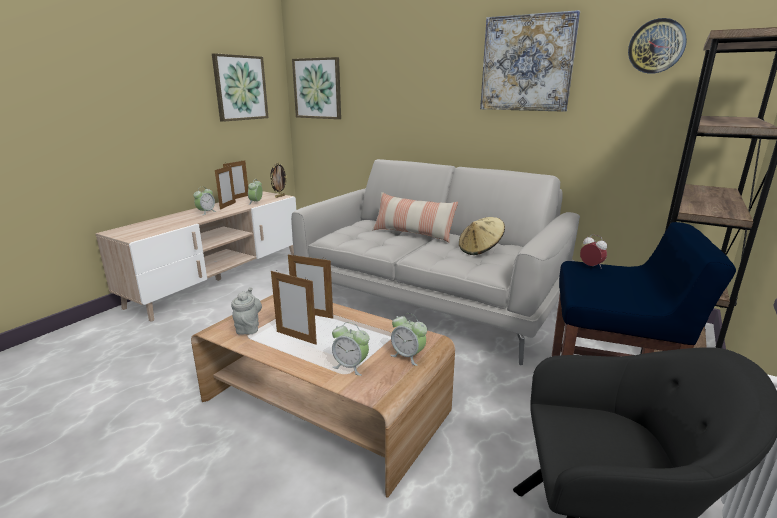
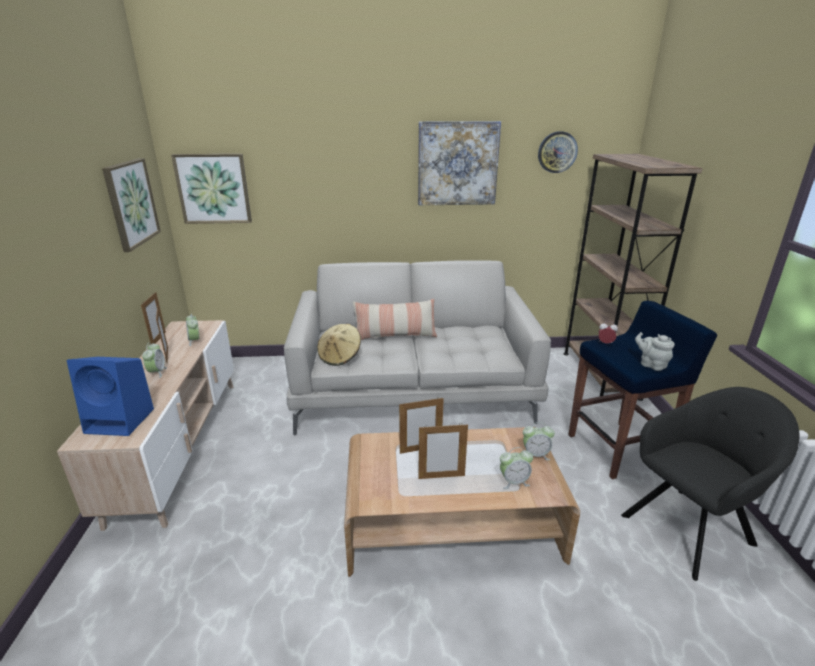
camera: 35 degrees left, 5 degrees up
grey teapot [231,287,262,335] -> grey teapot moved to [635,332,675,371]
picture frame [270,162,288,198] -> none
beige hat [459,217,505,255] -> beige hat moved to [317,324,361,366]
none -> blue speaker [67,357,154,436]

